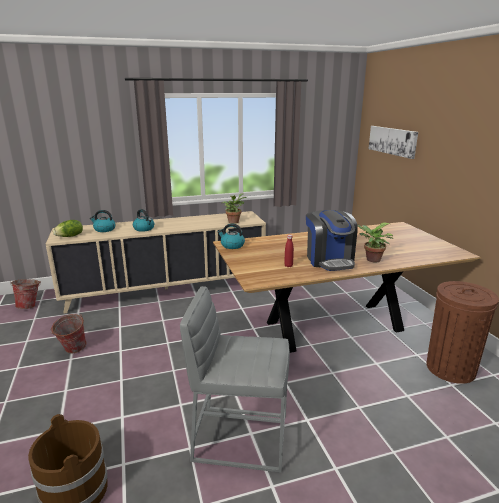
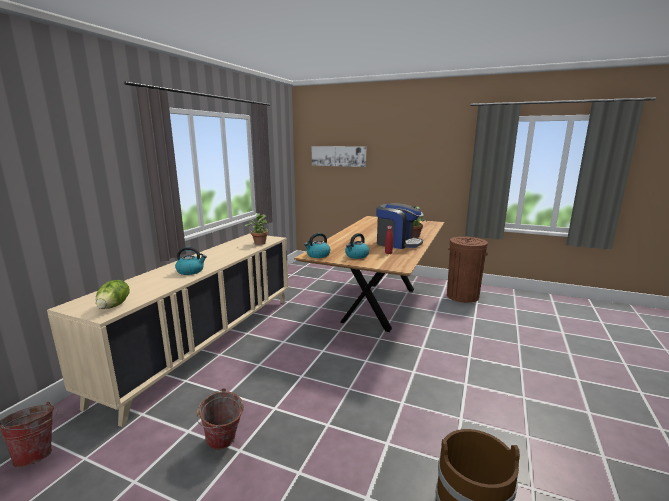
camera: 50 degrees left, 5 degrees down
kettle [90,210,116,232] -> kettle moved to [345,233,369,259]
grey stool [180,286,290,473] -> none

